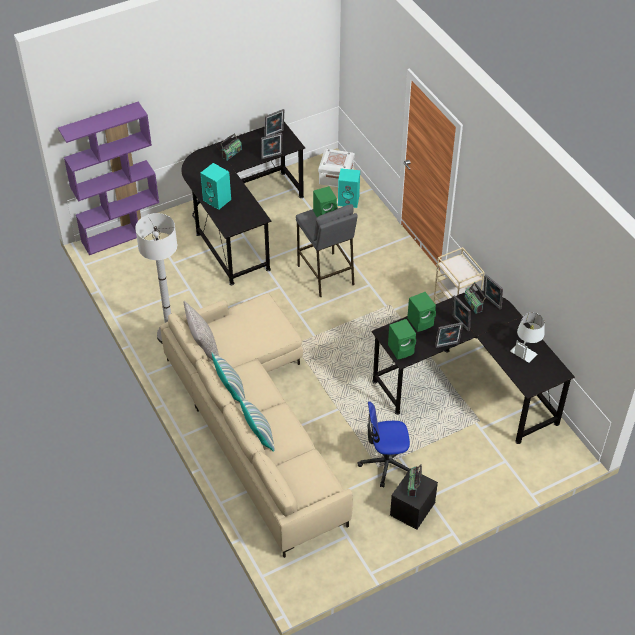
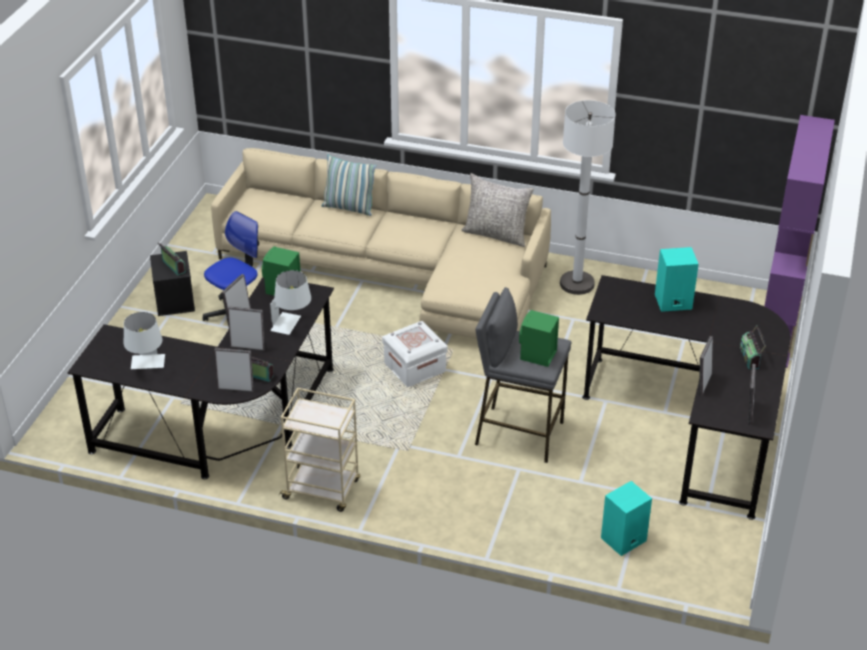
camera: 135 degrees right, 10 degrees down
pillow [212,352,246,402] -> none
white storage box [318,149,355,187] -> white storage box moved to [382,321,448,387]
green speaker [407,292,436,332] -> white table lamp [270,270,311,335]

